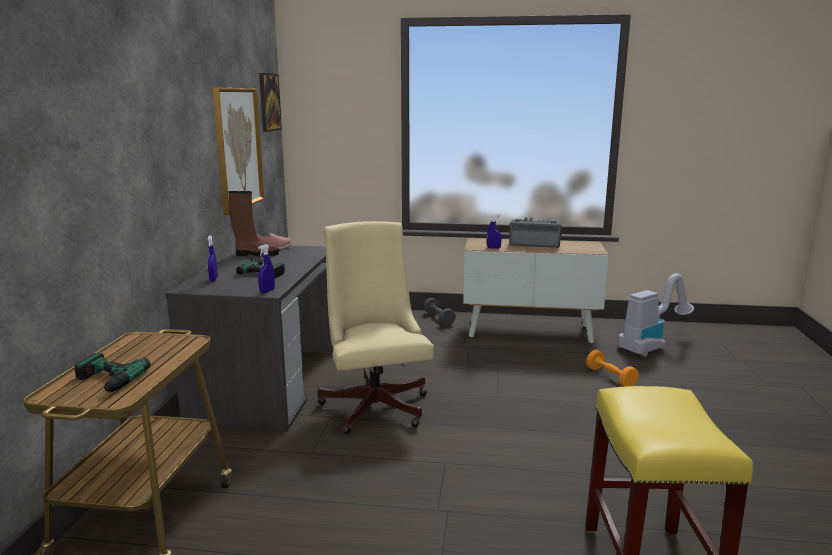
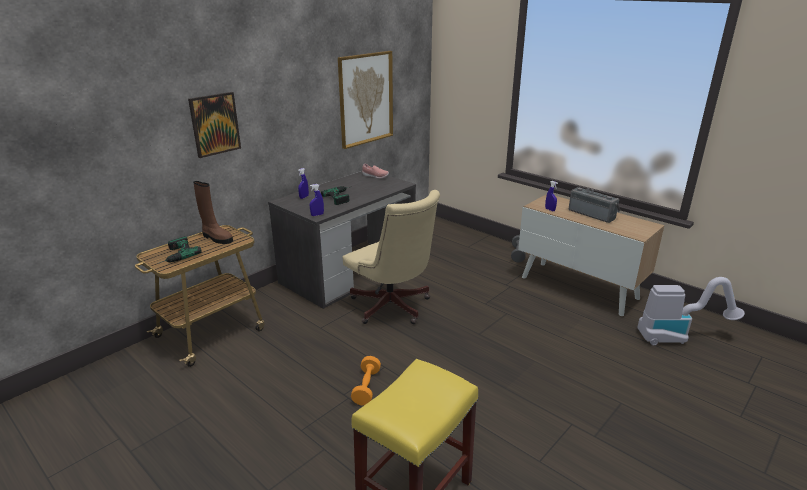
camera: 35 degrees right, 10 degrees up
brown boot [229,191,279,257] -> brown boot moved to [193,181,233,244]
picture [259,73,282,132] -> picture moved to [188,92,241,158]
beige office chair [317,221,434,434] -> beige office chair turned 120 degrees clockwise [343,190,440,324]
orange dumbbell [586,350,639,387] -> orange dumbbell moved to [351,356,381,405]

